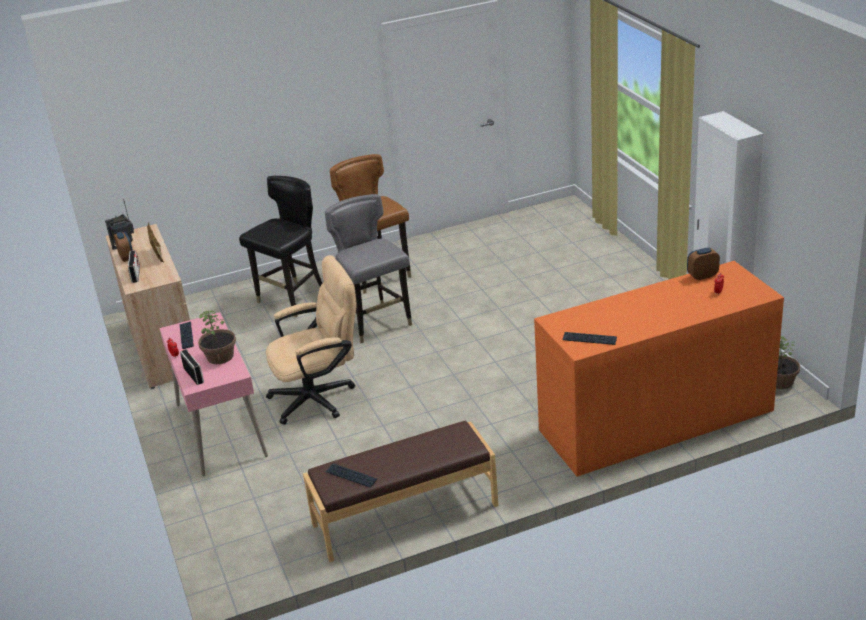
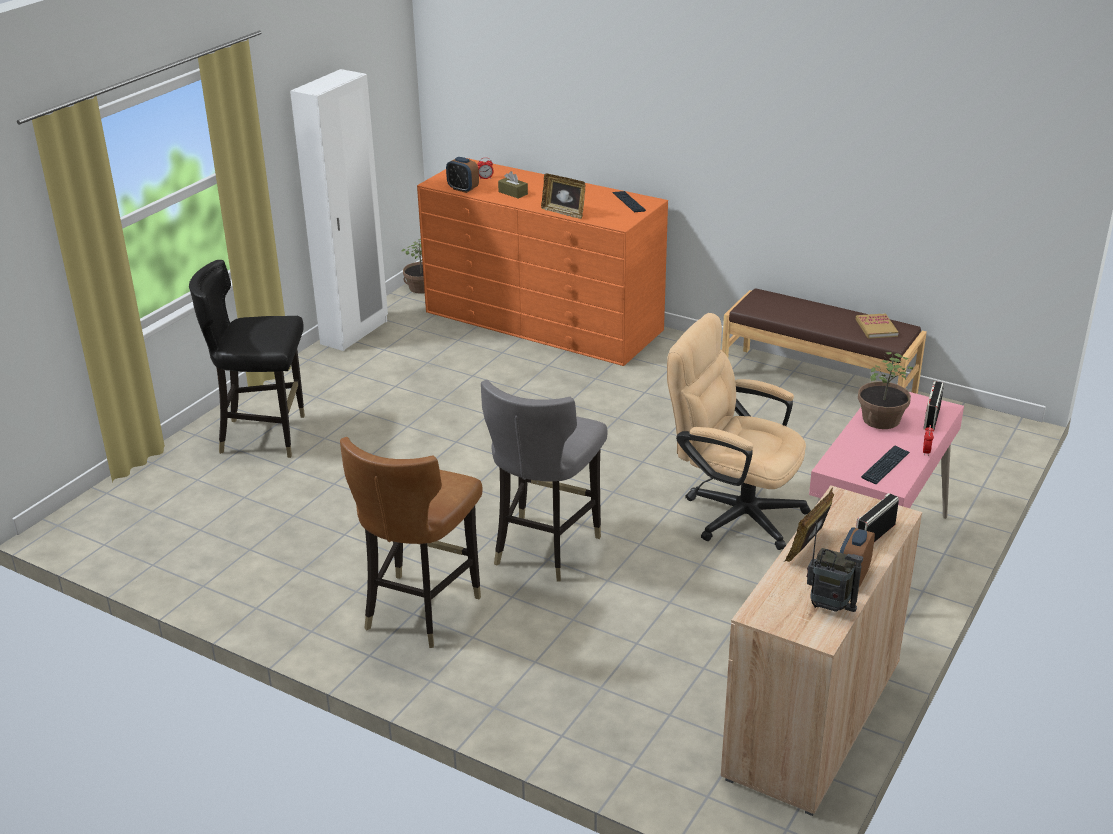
camera: 130 degrees left, 0 degrees up
black chair [239,176,322,317] -> black chair moved to [189,260,305,458]
keyboard [325,463,377,488] -> book [856,313,898,339]
none -> brown tissue box [498,171,528,198]
none -> picture frame [541,173,585,219]

